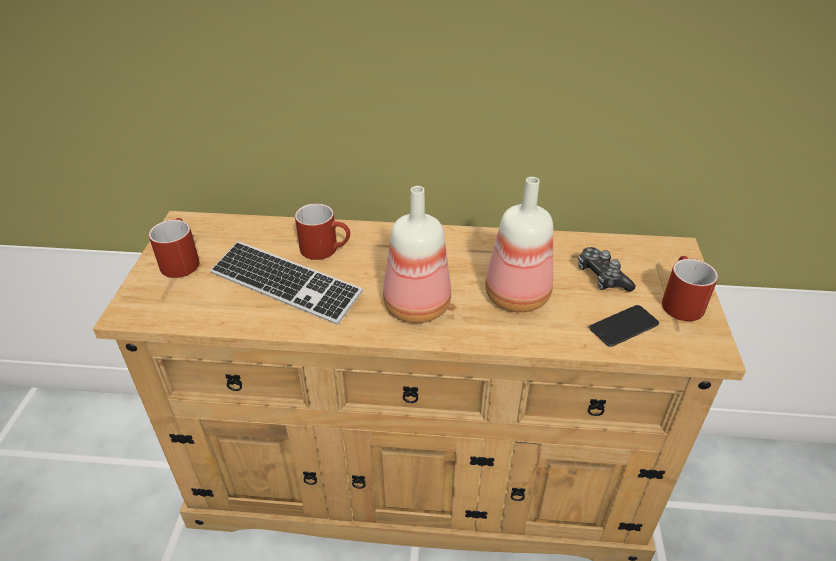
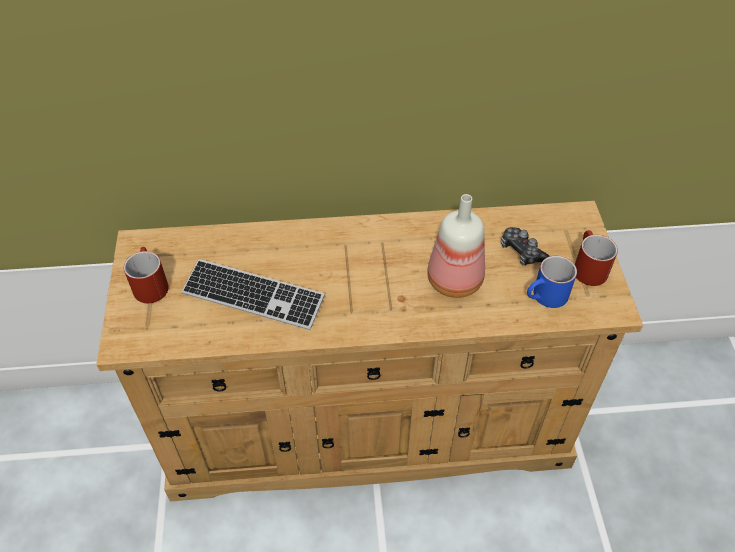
camera: 10 degrees left, 10 degrees up
red mug [295,203,350,260] -> none
bottle [383,186,451,323] -> none
phone [590,305,659,347] -> blue mug [527,256,577,308]

